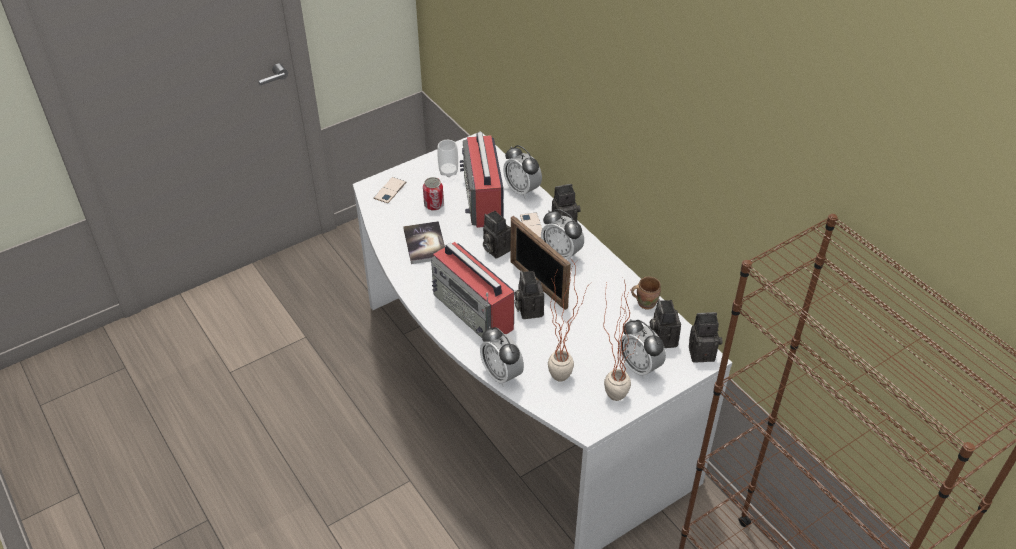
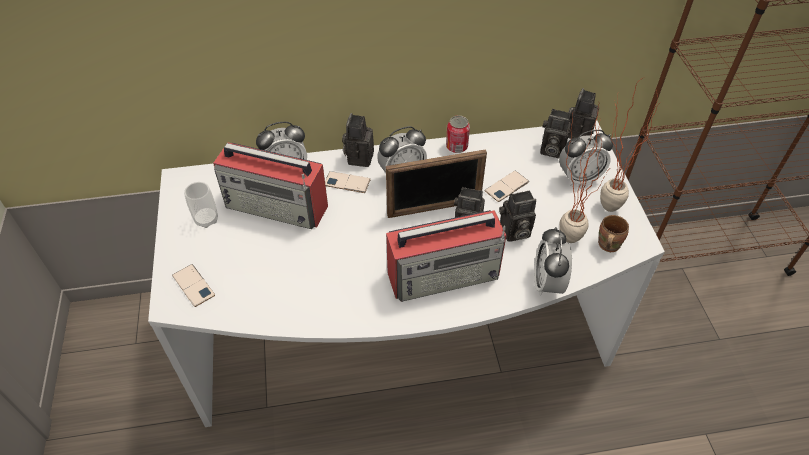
camera: 65 degrees left, 5 degrees up
book [403,221,445,264] -> none
can [423,177,444,211] -> can moved to [446,116,470,153]
alarm clock [480,326,524,387] -> alarm clock turned 105 degrees clockwise [534,227,572,296]
camera [483,211,511,259] -> camera moved to [499,190,536,242]
brown mug [631,276,661,310] -> brown mug moved to [598,215,629,252]
none -> phone [485,171,529,202]

